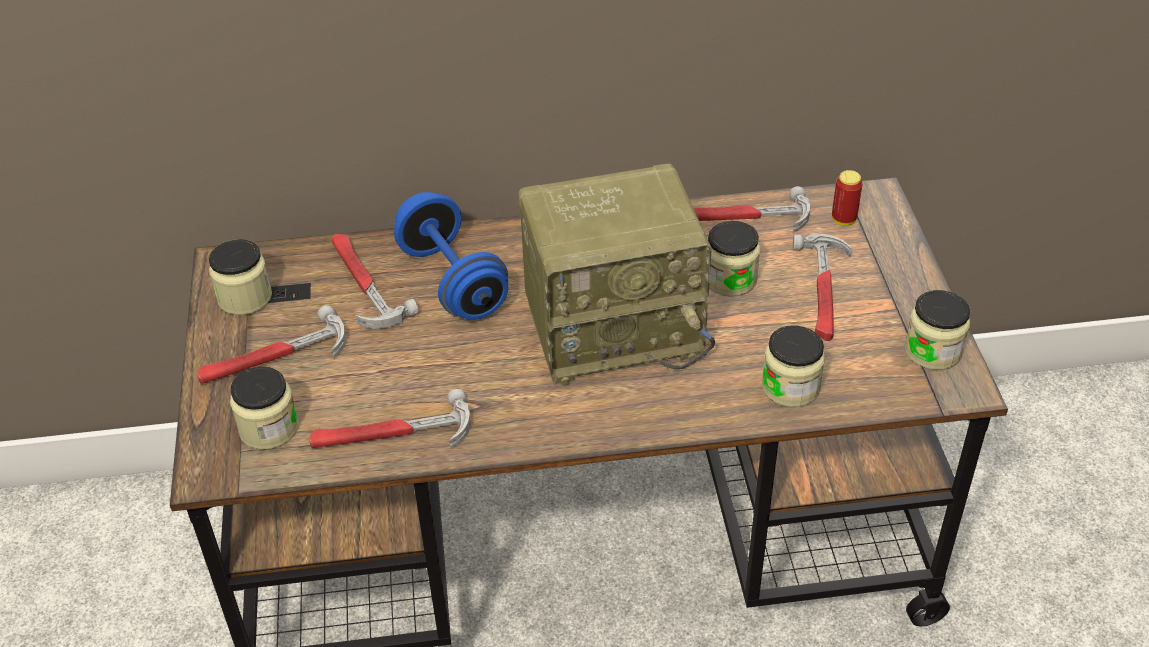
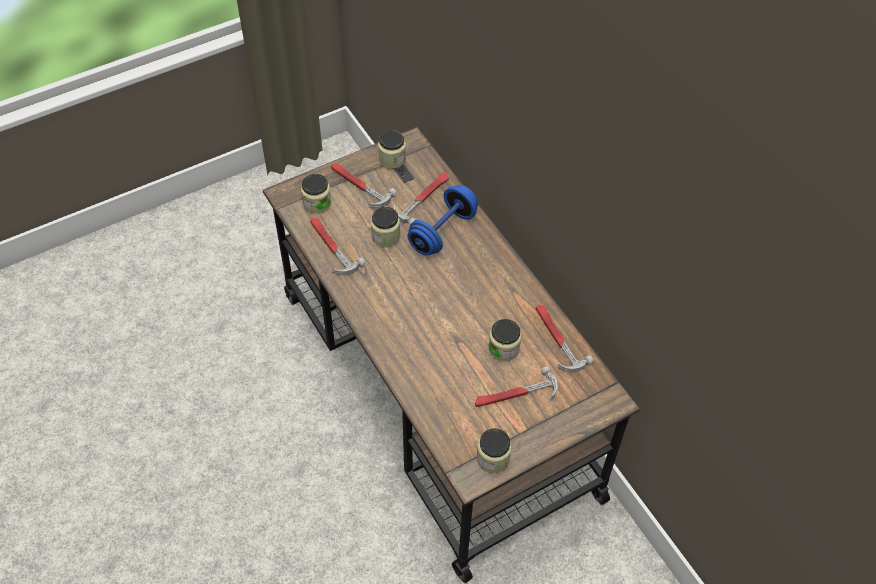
camera: 65 degrees right, 10 degrees up
radio [518,163,715,386] -> none
jar [762,325,825,407] -> jar moved to [370,207,400,247]
can [832,170,863,226] -> none

